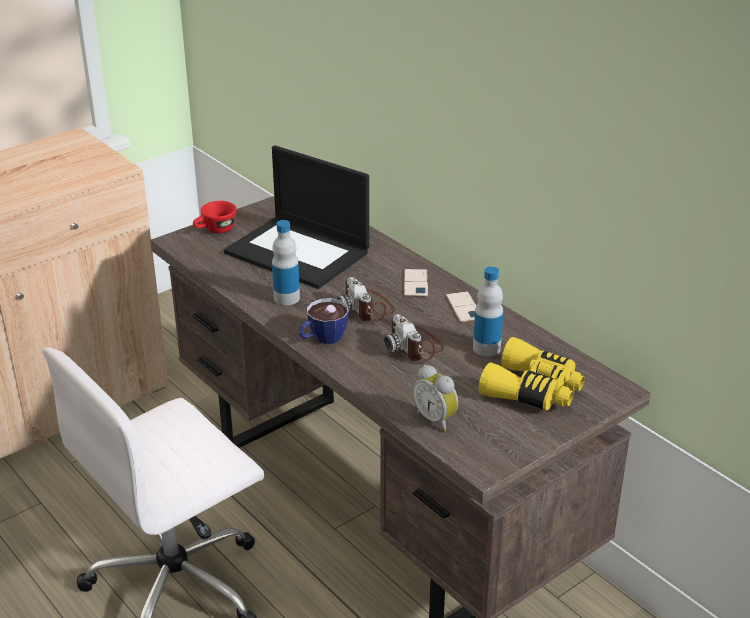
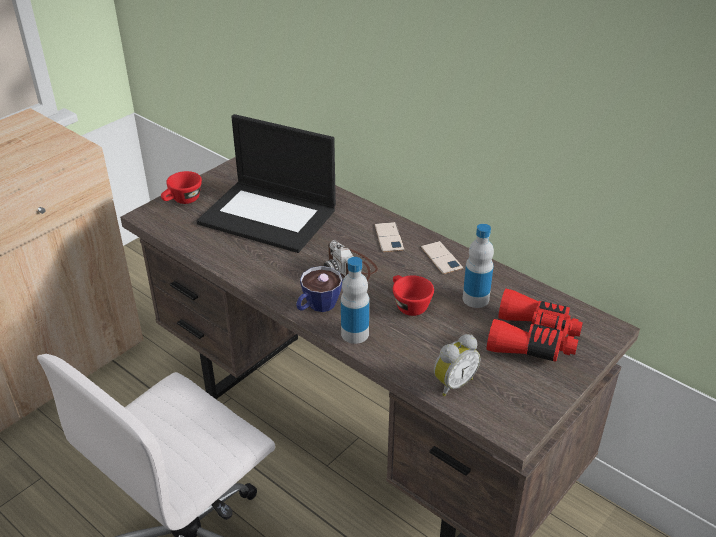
camera: 10 degrees left, 5 degrees up
bottle [272,220,300,305] -> bottle moved to [341,257,369,344]
camera [384,314,444,361] -> red cup [393,275,434,316]
alarm clock [412,365,458,431] -> alarm clock turned 75 degrees counterclockwise [434,334,480,396]
yellow binoculars [479,337,585,410] -> red binoculars [487,289,583,362]

